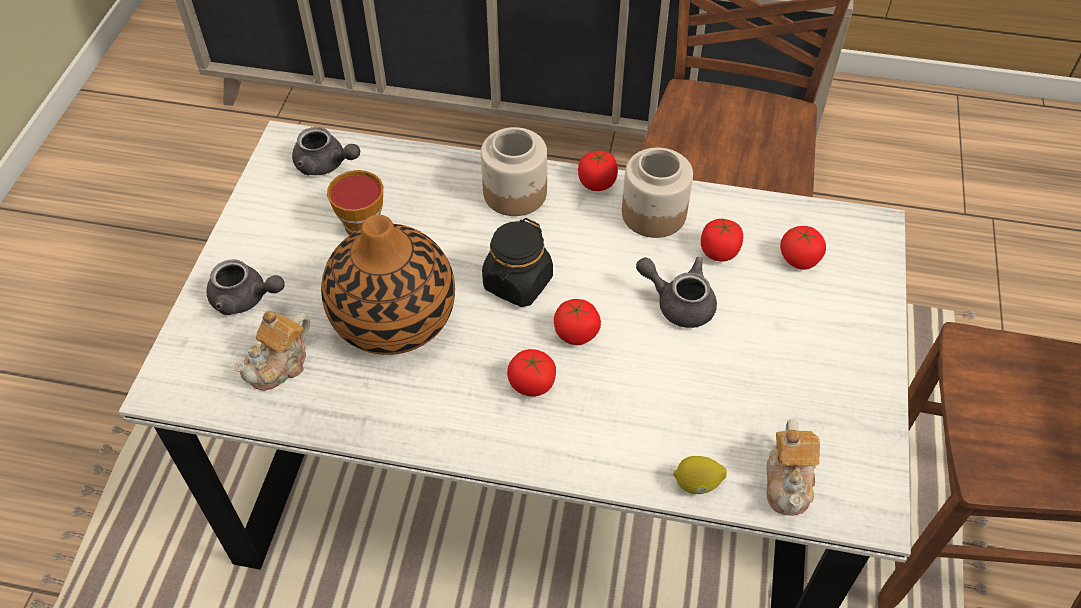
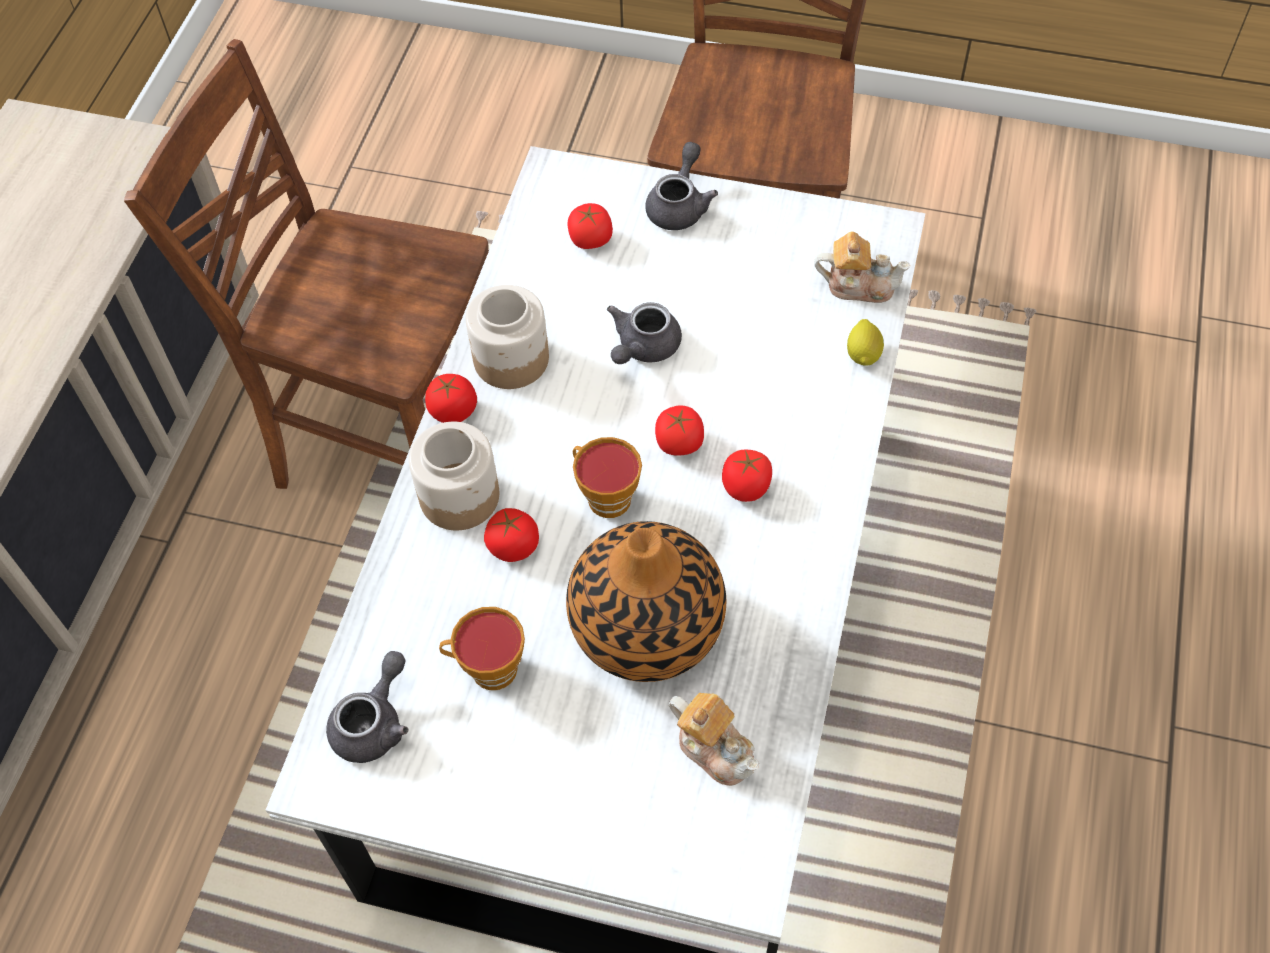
camera: 85 degrees left, 5 degrees up
grey teapot [207,259,285,315] -> grey teapot moved to [645,142,718,230]
black jar [482,218,553,307] -> cup [573,437,642,518]
tomato [701,218,743,262] -> tomato moved to [484,508,539,562]

